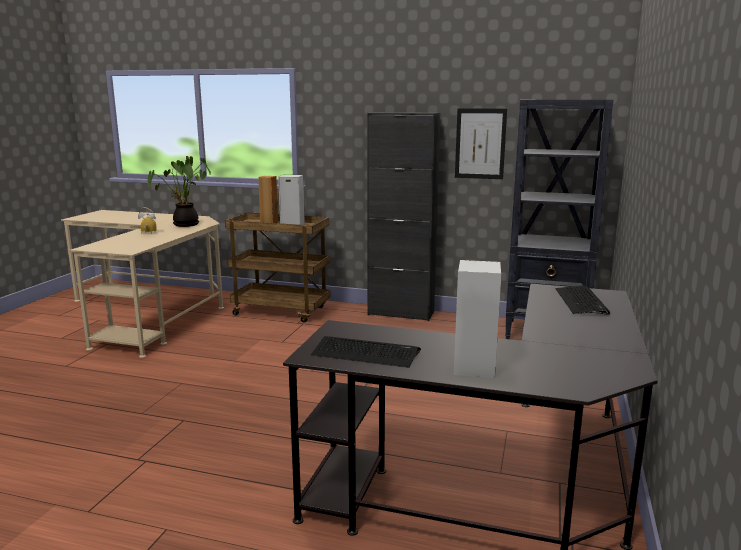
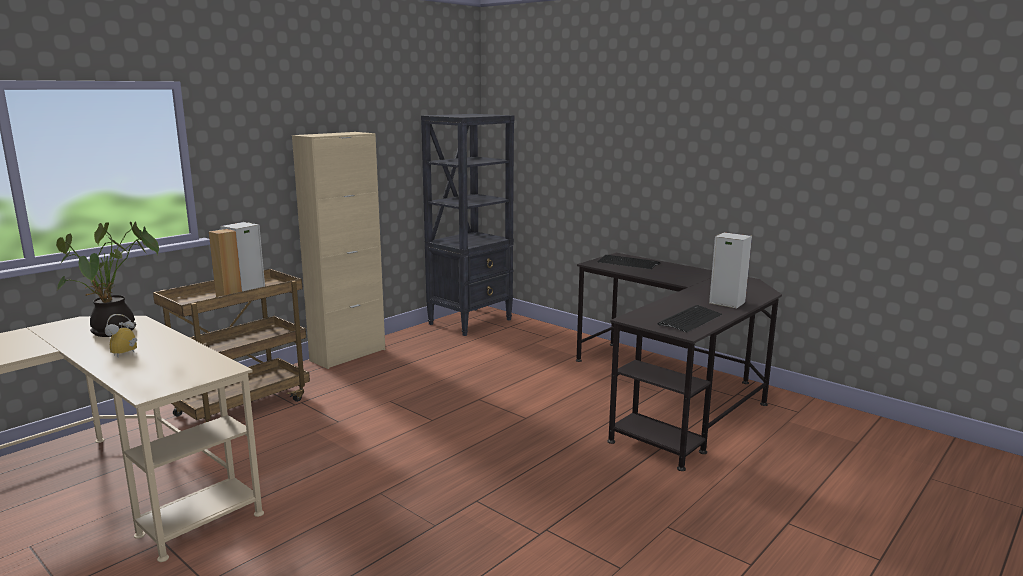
camera: 65 degrees left, 0 degrees up
black cabinet [367,112,440,321] -> beige cabinet [292,132,385,369]
picture [455,108,507,179] -> none

